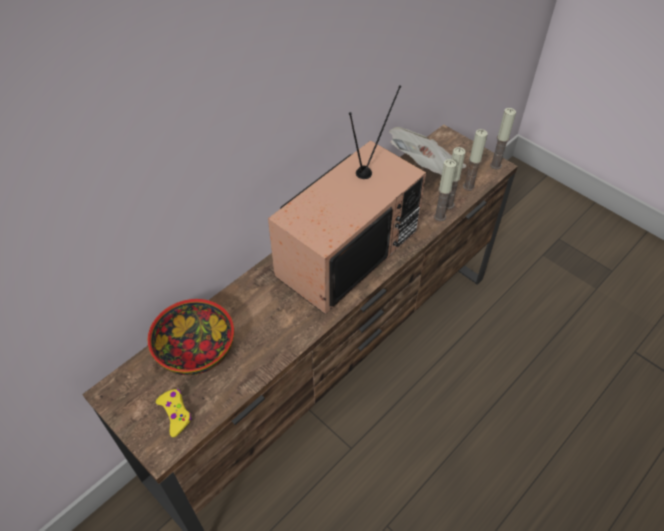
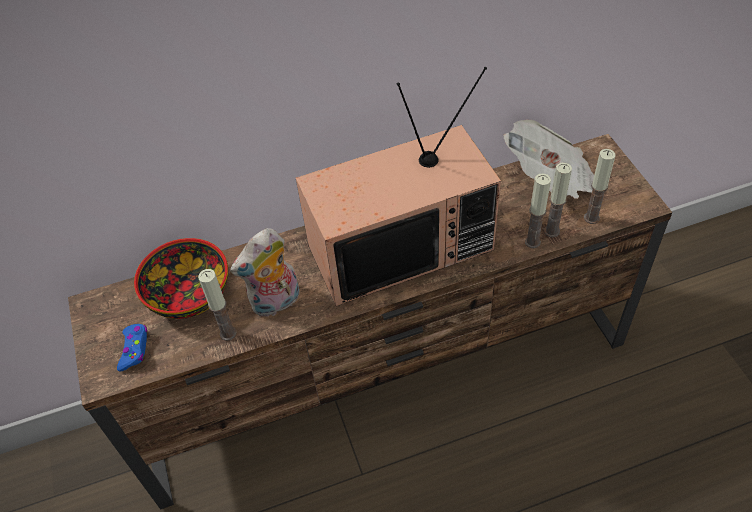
camera: 30 degrees right, 0 degrees up
yellow game controller [156,389,192,437] -> blue game controller [117,324,147,372]
candle [490,108,516,169] -> candle moved to [198,269,237,341]
none -> plush toy [230,228,299,317]

